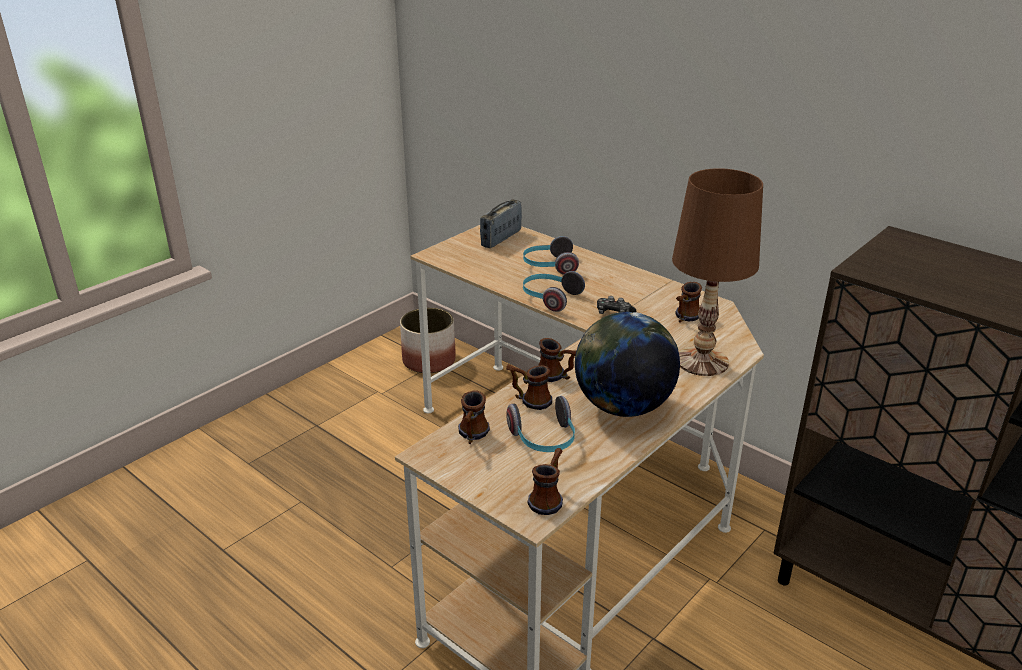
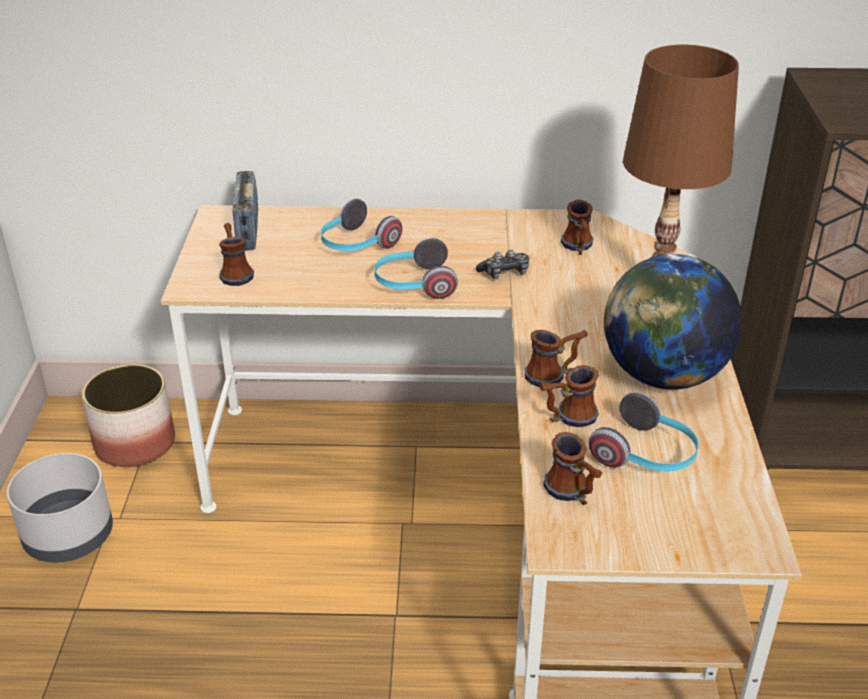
camera: 40 degrees left, 5 degrees up
mug [528,448,563,515] -> mug moved to [219,223,254,286]
none -> grey planter [7,453,113,563]

